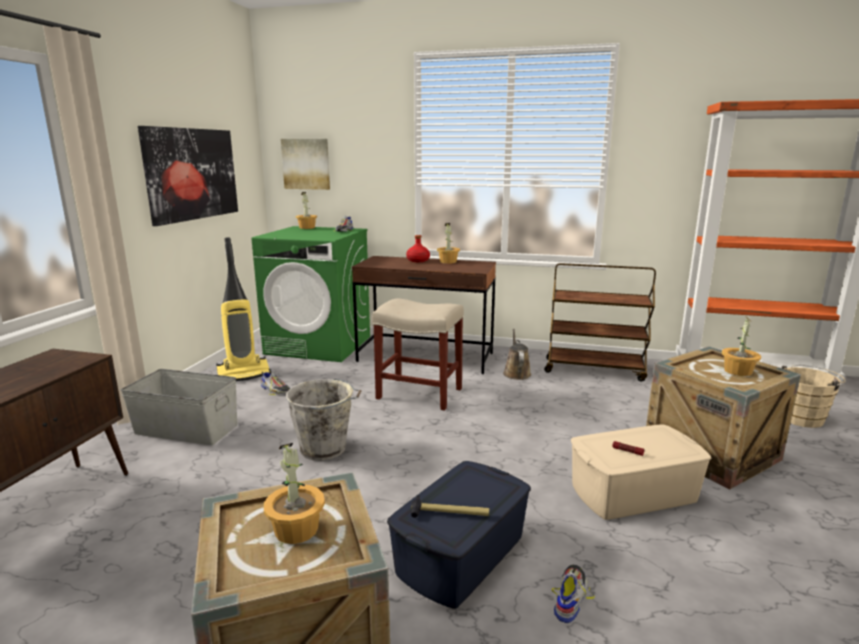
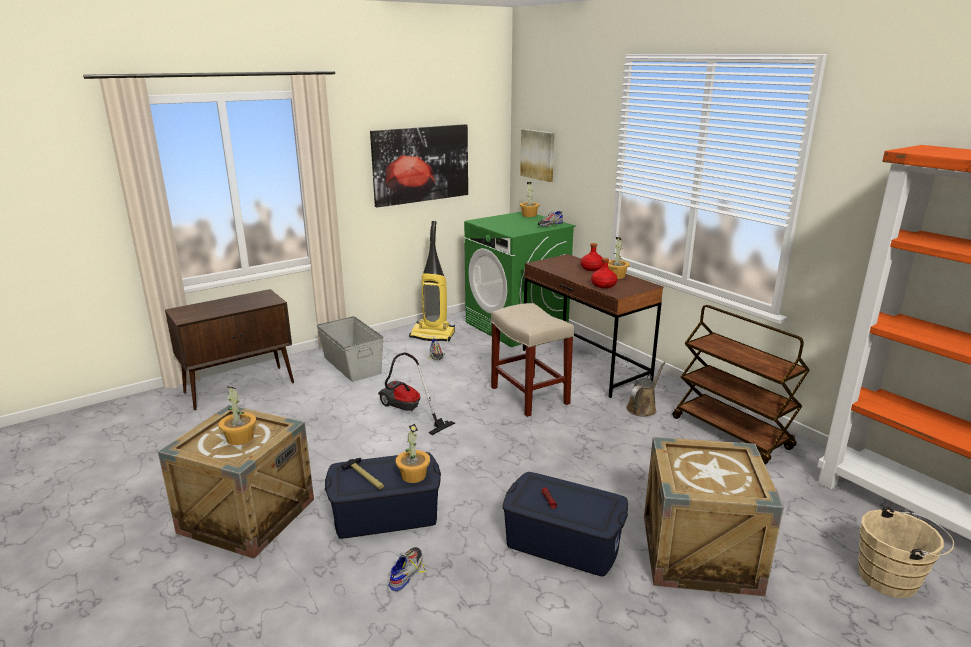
camera: 40 degrees right, 5 degrees up
grey bucket [286,379,361,461] -> vacuum cleaner [378,353,455,435]
shoe [552,565,595,623] -> shoe turned 45 degrees counterclockwise [388,547,426,591]
beige storage box [571,424,711,520] -> blue storage box [503,472,628,577]
potted plant [722,318,761,376] -> potted plant moved to [396,424,430,483]
none -> red bottle [591,258,617,288]

